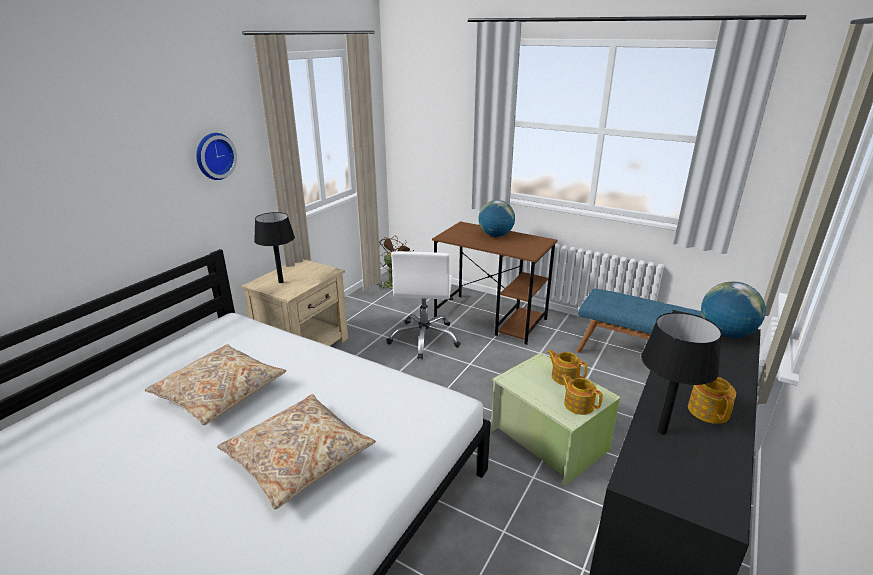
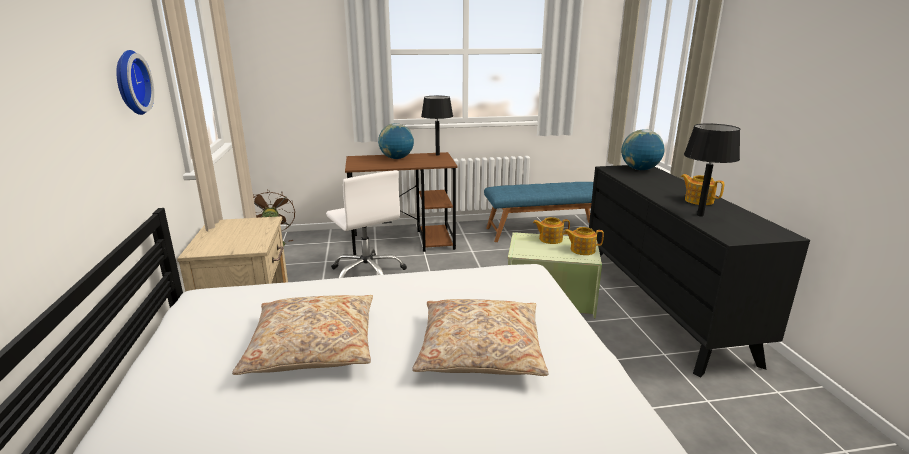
camera: 40 degrees left, 5 degrees down
black table lamp [254,212,295,283] -> black table lamp moved to [421,96,453,156]

